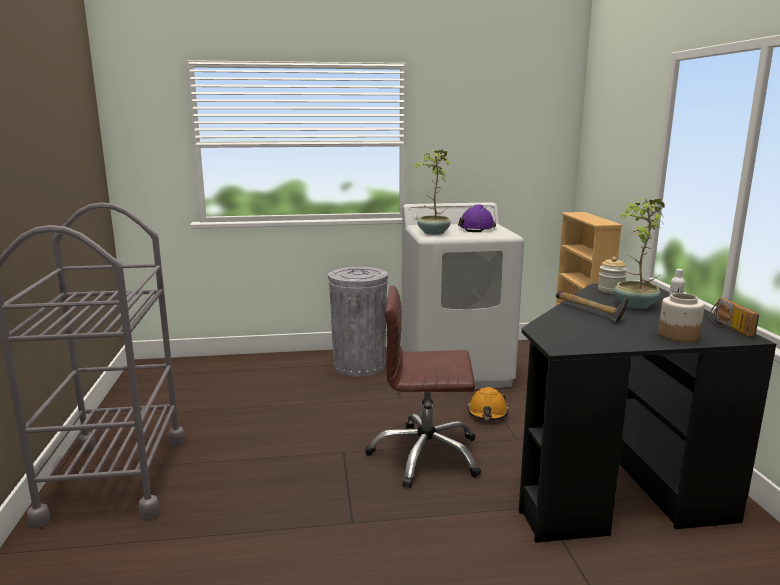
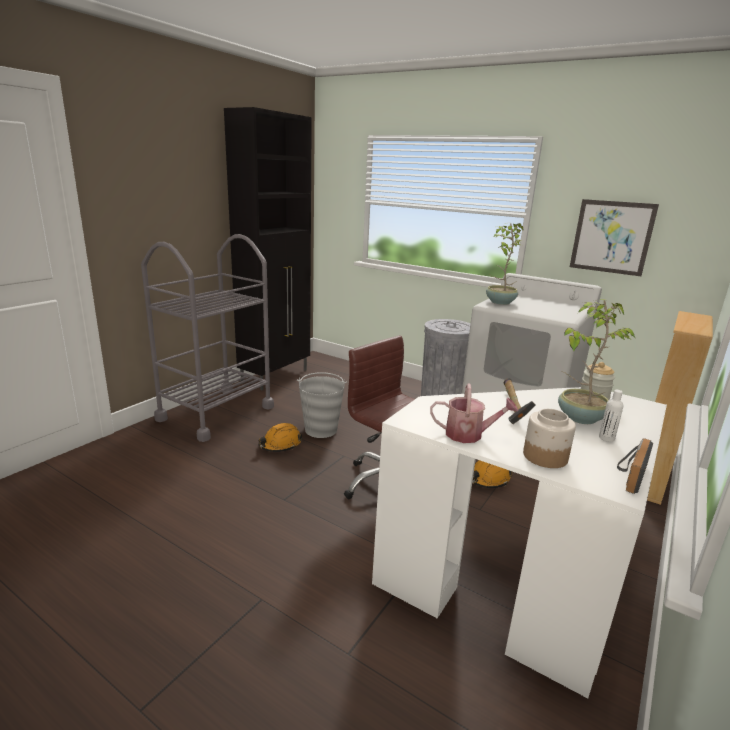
camera: 40 degrees right, 5 degrees up
purple hard hat [458,204,496,232] -> none
black desk [519,282,776,543] -> white desk [372,387,667,698]
none -> black cabinet [224,107,312,390]
none -> orange hard hat [258,423,303,452]
none -> grey bucket [297,372,347,438]
none -> watering can [430,384,518,443]
none -> picture [570,199,659,276]

